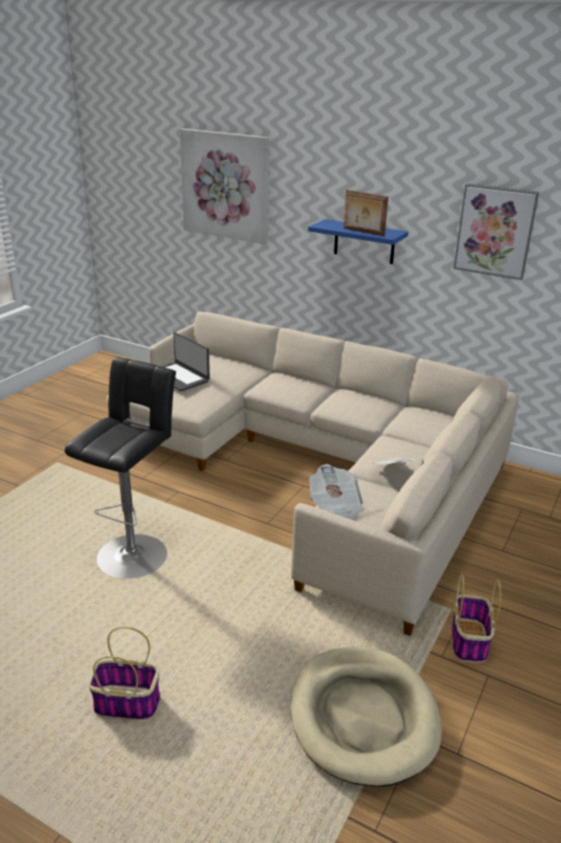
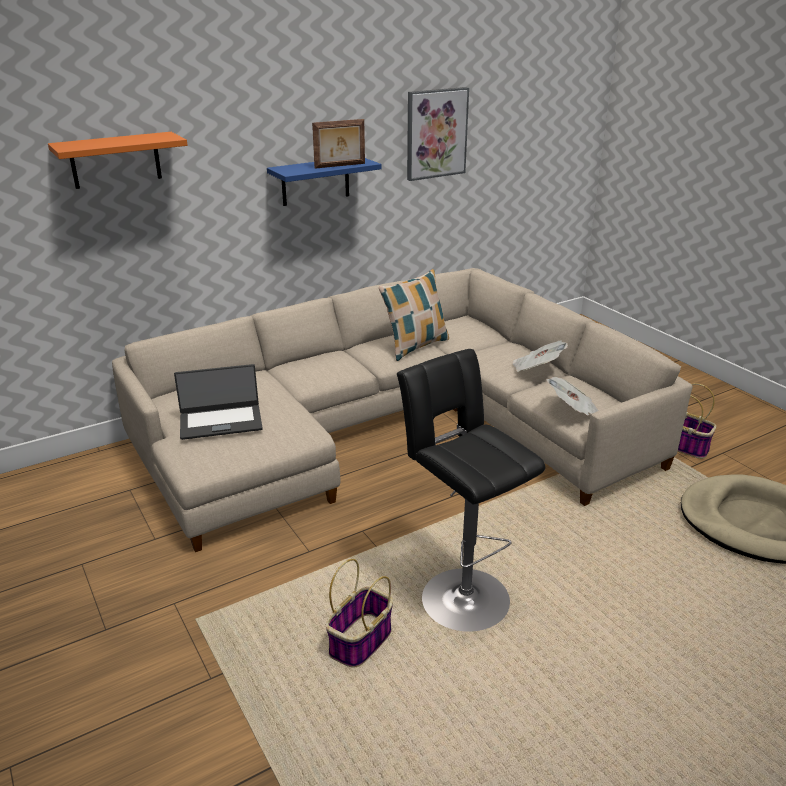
camera: 60 degrees left, 0 degrees up
basket [88,626,160,720] -> basket moved to [326,559,393,667]
picture [179,129,269,244] -> orange shelf [48,132,188,189]
none -> pillow [379,269,449,361]

